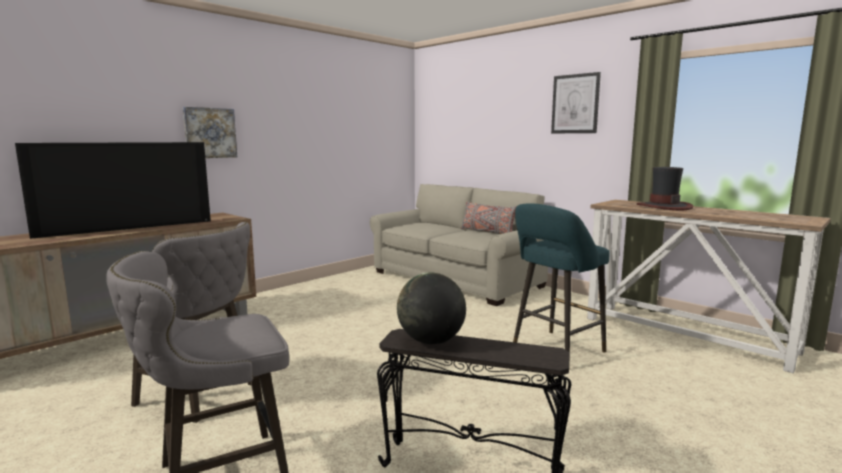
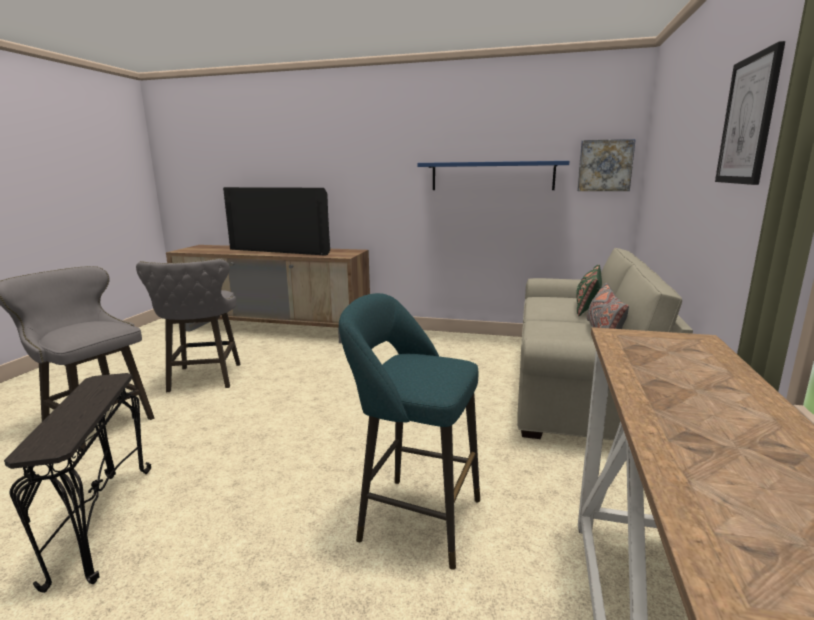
camera: 60 degrees right, 5 degrees up
picture [183,107,237,158] -> picture moved to [577,139,636,191]
globe [397,272,466,344] -> none
hat [637,167,693,210] -> none
none -> blue shelf [417,161,569,190]
none -> green pillow [576,265,602,316]

